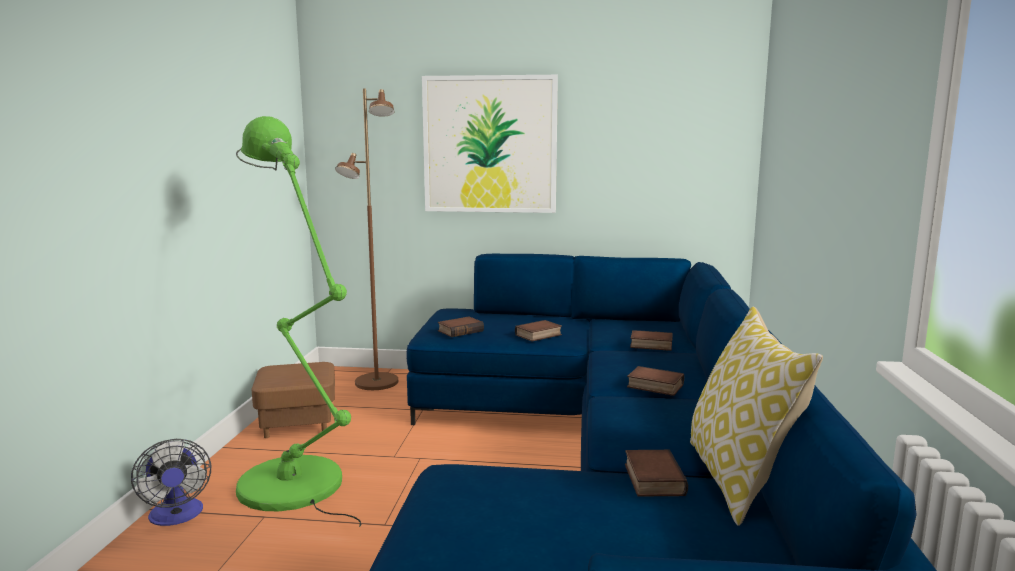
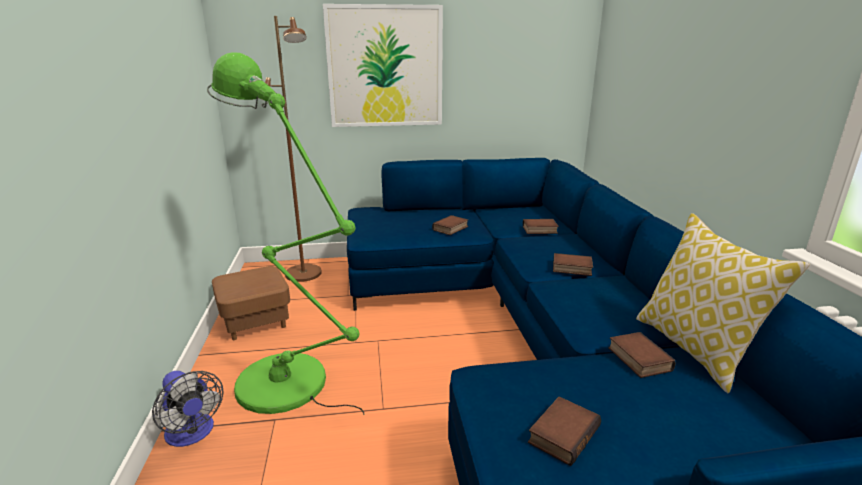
camera: 15 degrees left, 10 degrees up
book [438,317,484,337] -> book moved to [528,396,601,466]

